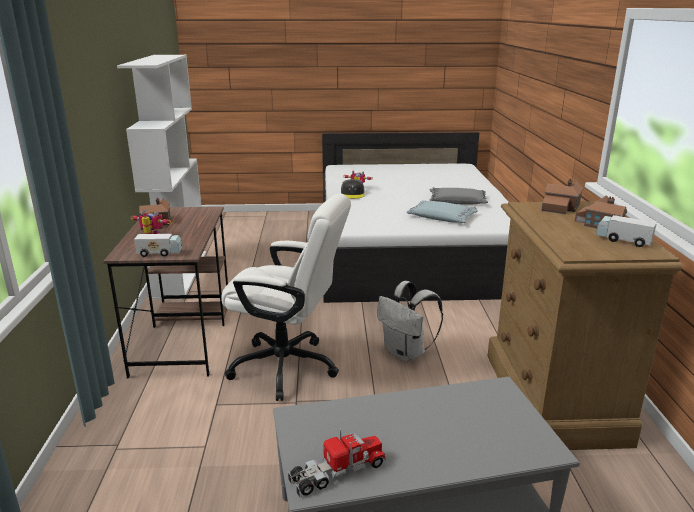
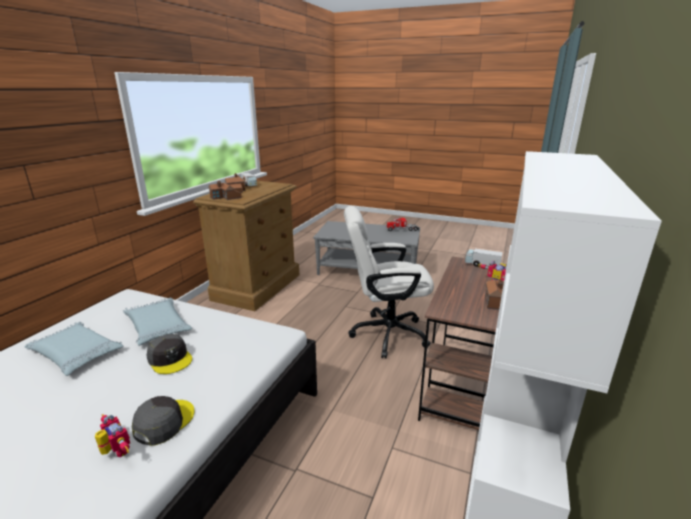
camera: 155 degrees left, 0 degrees up
white office chair [221,194,351,401] -> white office chair turned 45 degrees counterclockwise [344,206,434,359]
white backpack [377,281,443,362] -> none
grey pillow [430,188,488,204] -> blue pillow [25,322,123,376]
none -> grey cap [147,334,192,374]

